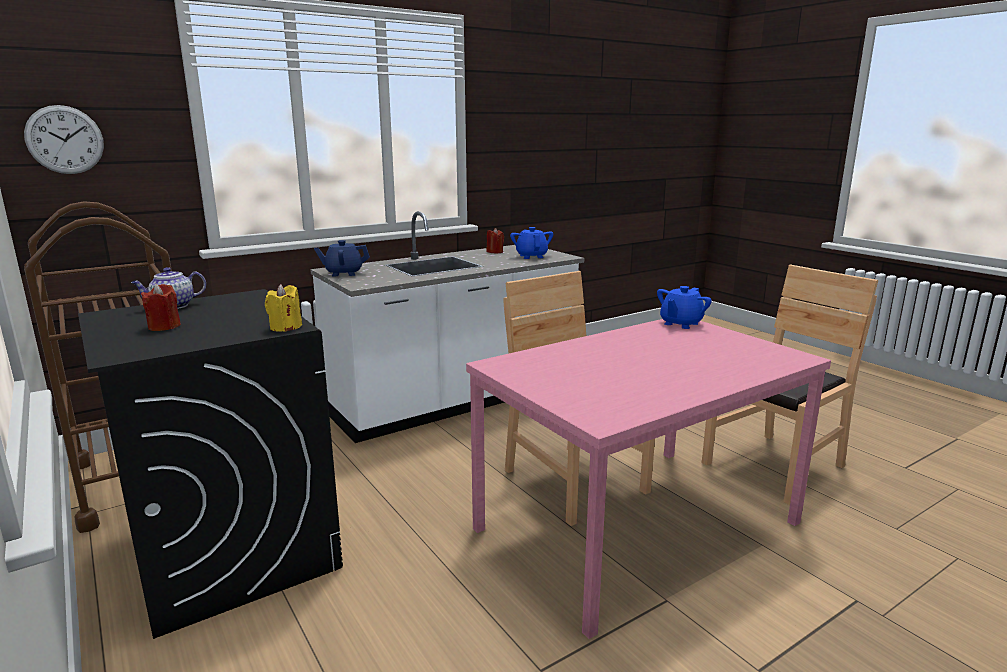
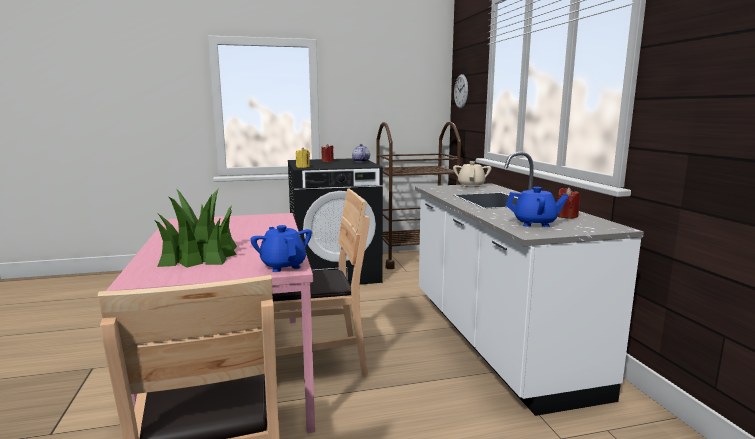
camera: 110 degrees right, 5 degrees down
blue teapot [314,240,370,277] -> beige teapot [453,161,491,188]
none -> potted plant [155,188,237,268]

